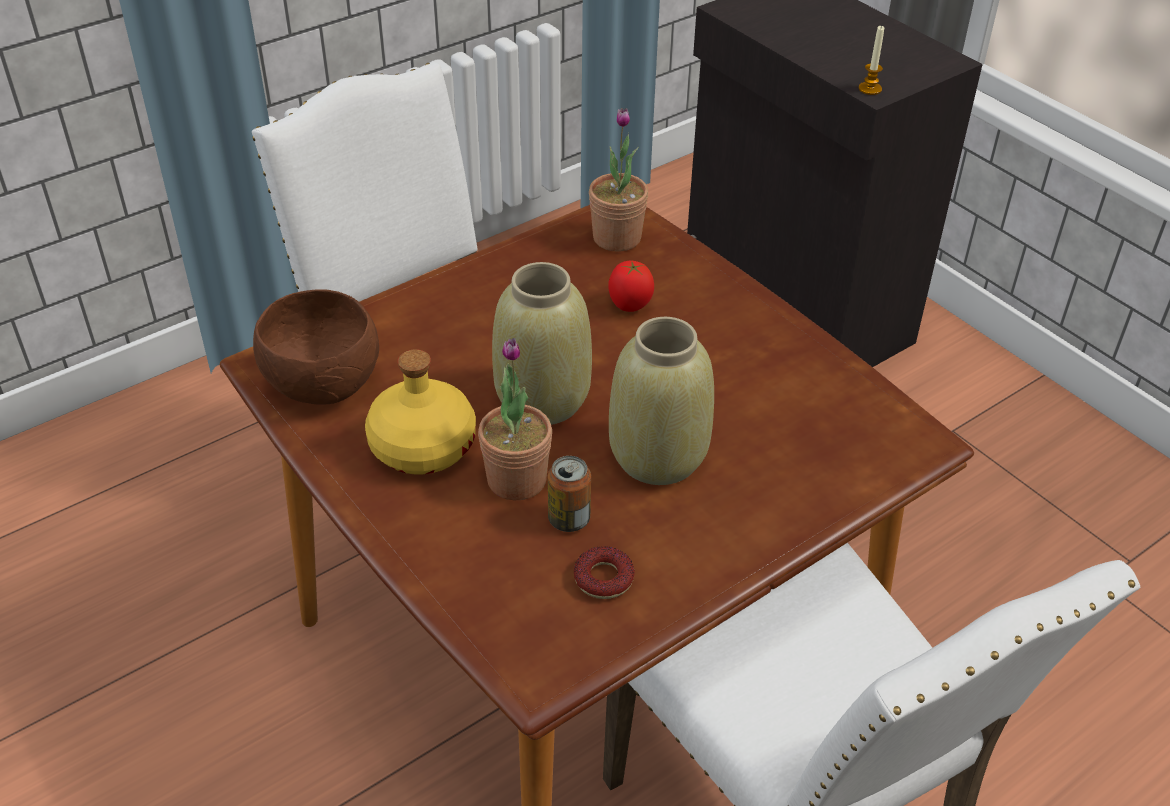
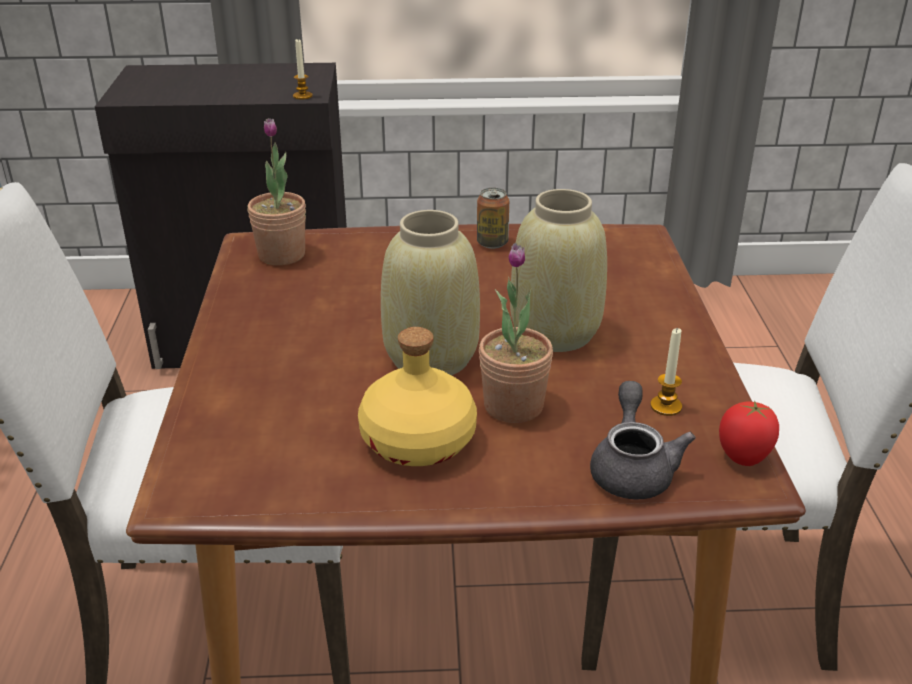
camera: 55 degrees left, 10 degrees down
brown bowl [253,289,379,405] -> none
can [548,456,591,532] -> can moved to [477,188,509,249]
donut [574,546,635,599] -> candle [650,328,682,416]
tomato [608,261,654,312] -> tomato moved to [719,400,779,466]
none -> grey teapot [590,381,696,500]

